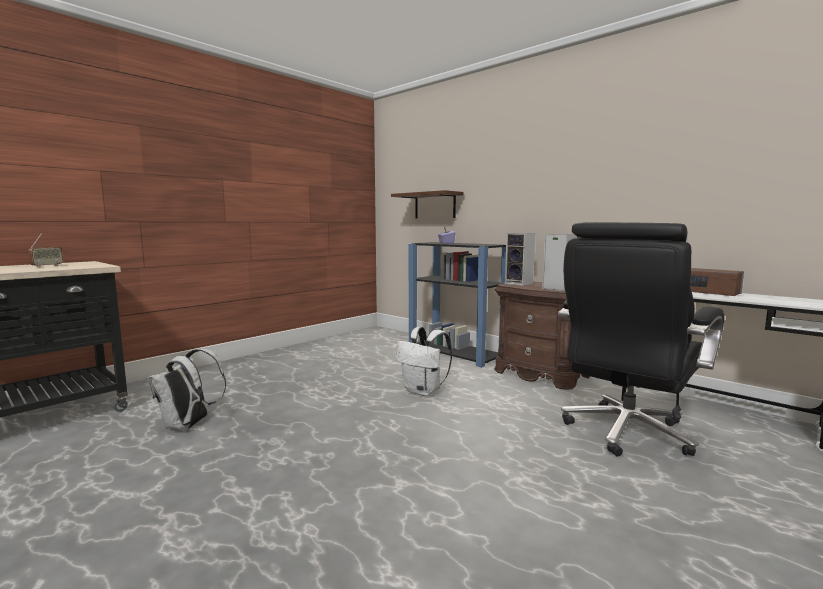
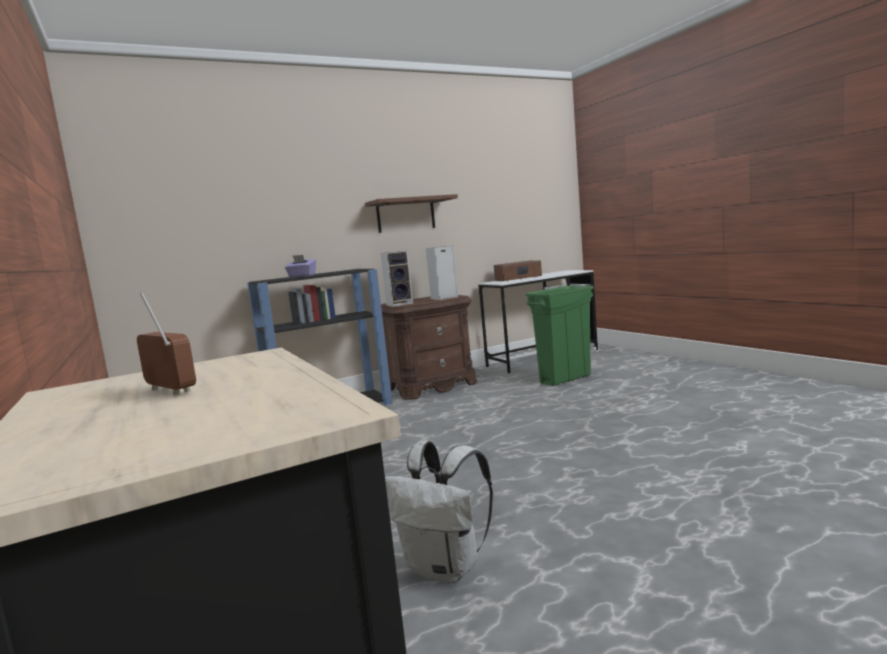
camera: 70 degrees left, 0 degrees up
brown shelf [391,190,463,219] -> brown shelf moved to [365,194,458,233]
white backpack [396,327,452,396] -> none
black office chair [558,222,724,456] -> green trash can [526,285,594,386]

